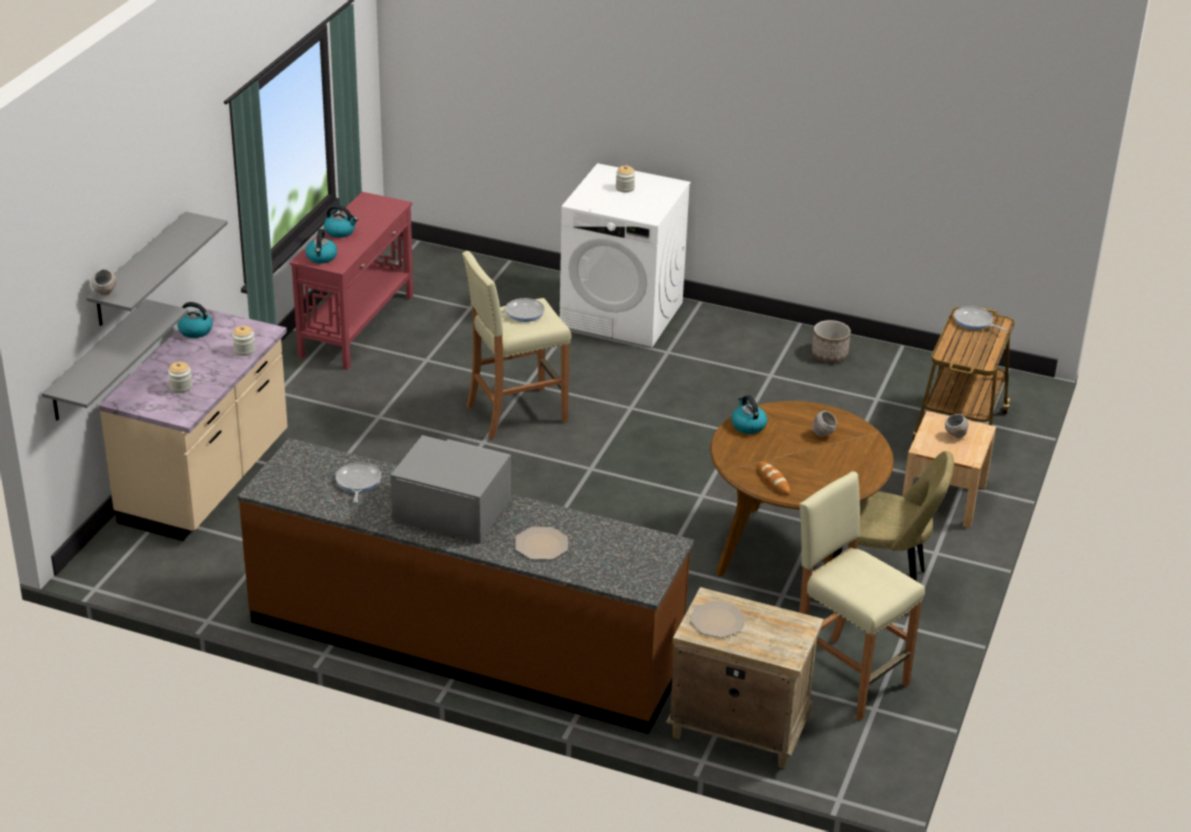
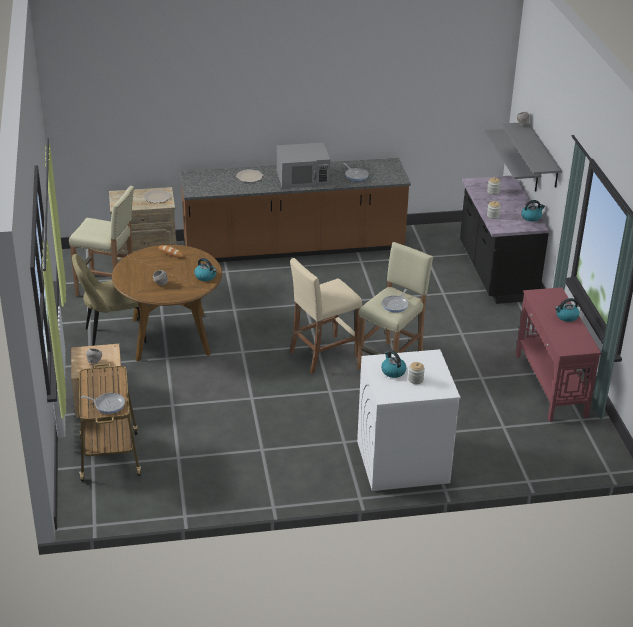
camera: 150 degrees right, 0 degrees up
beige counter [99,309,288,541] -> black counter [460,175,549,304]
kettle [305,229,337,263] -> kettle moved to [381,351,407,378]
planter [812,320,851,362] -> none
none -> beige stool [289,258,362,374]

